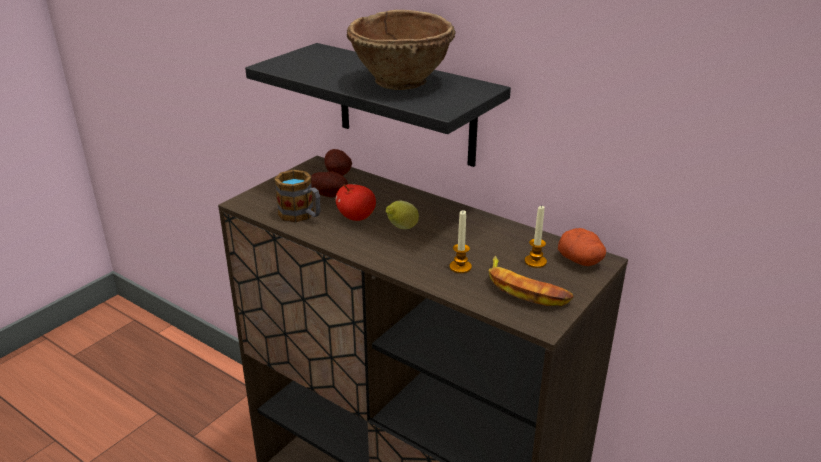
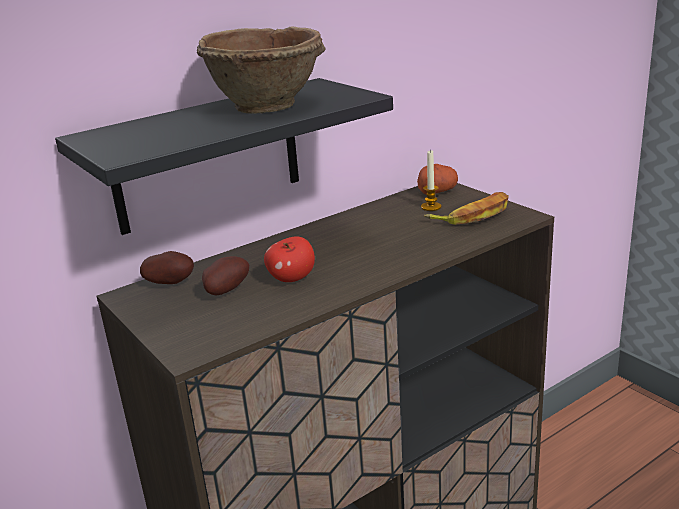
camera: 70 degrees left, 5 degrees down
mug [274,170,320,222] -> none
lemon [386,201,419,229] -> none
candle [450,210,472,273] -> none

